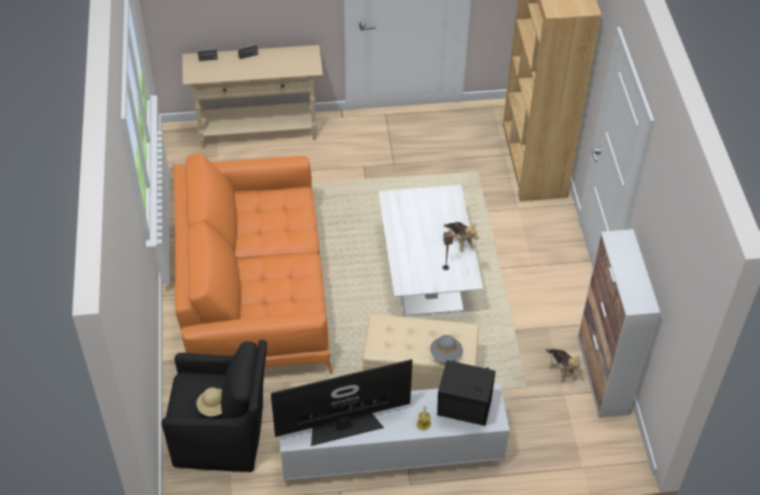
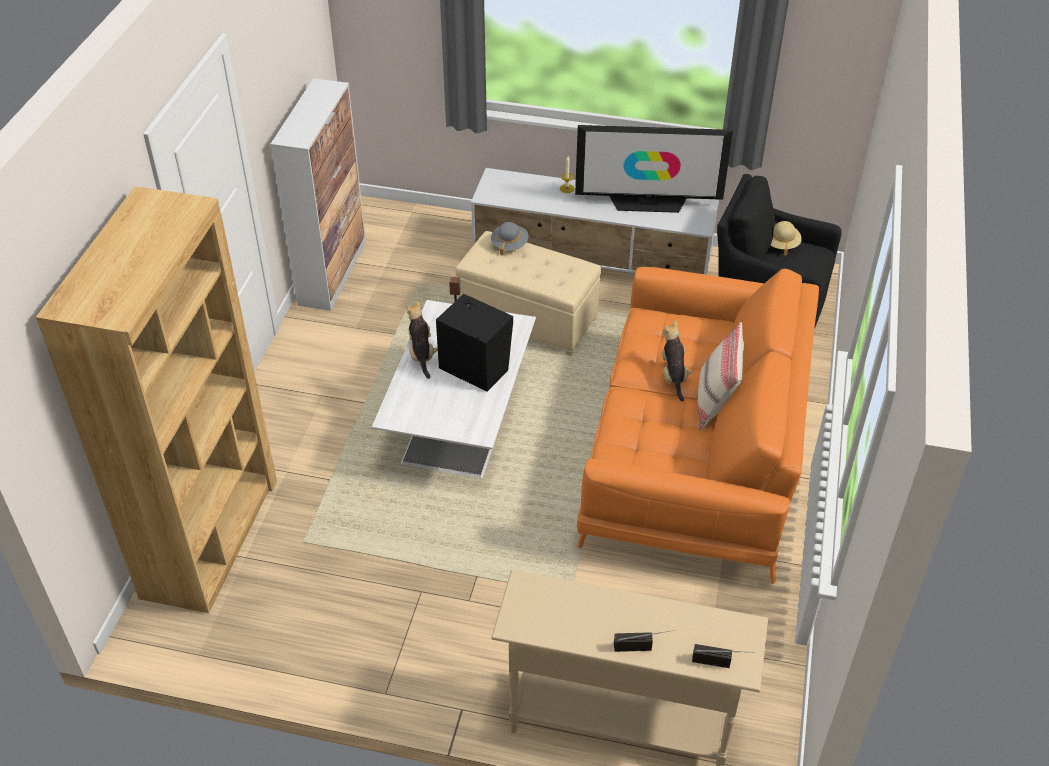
camera: 160 degrees left, 5 degrees down
black speaker [437,360,496,426] -> black speaker moved to [436,294,513,392]
plush toy [546,349,582,382] -> plush toy moved to [661,320,693,402]
none -> beige pillow [698,322,744,431]

